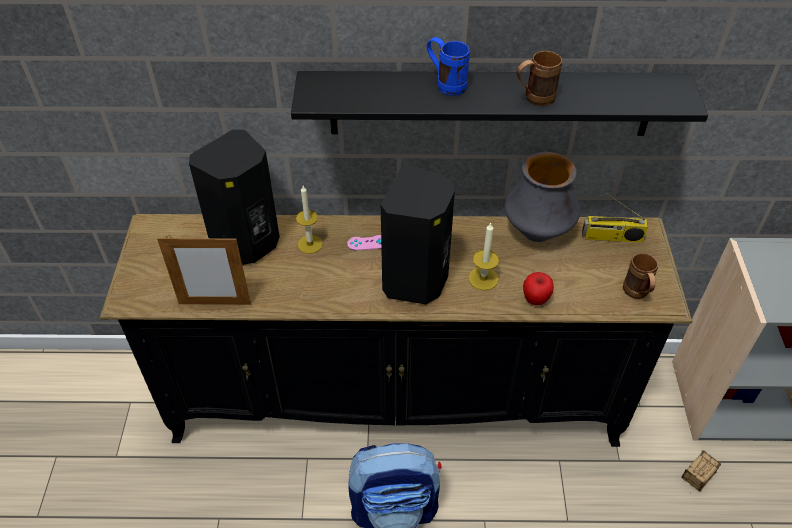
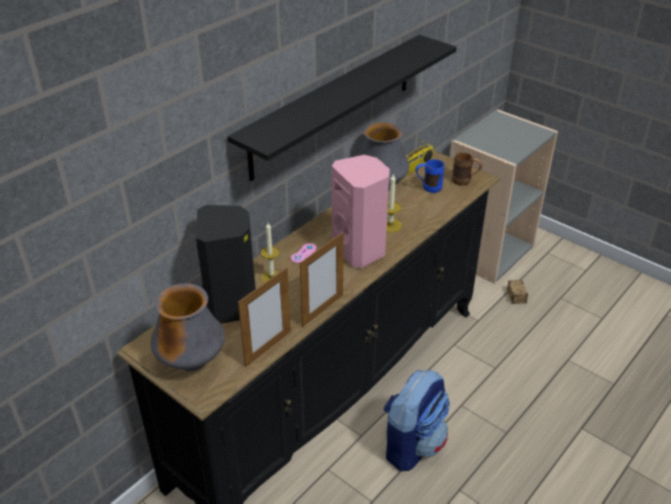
camera: 50 degrees left, 10 degrees down
black speaker [381,165,455,304] -> pink speaker [332,155,390,268]
blue mug [427,37,470,96] -> blue mug moved to [416,159,445,193]
brown mug [517,51,562,106] -> none
apple [523,272,554,305] -> none
none -> vase [150,283,225,371]
none -> picture frame [300,232,344,327]

